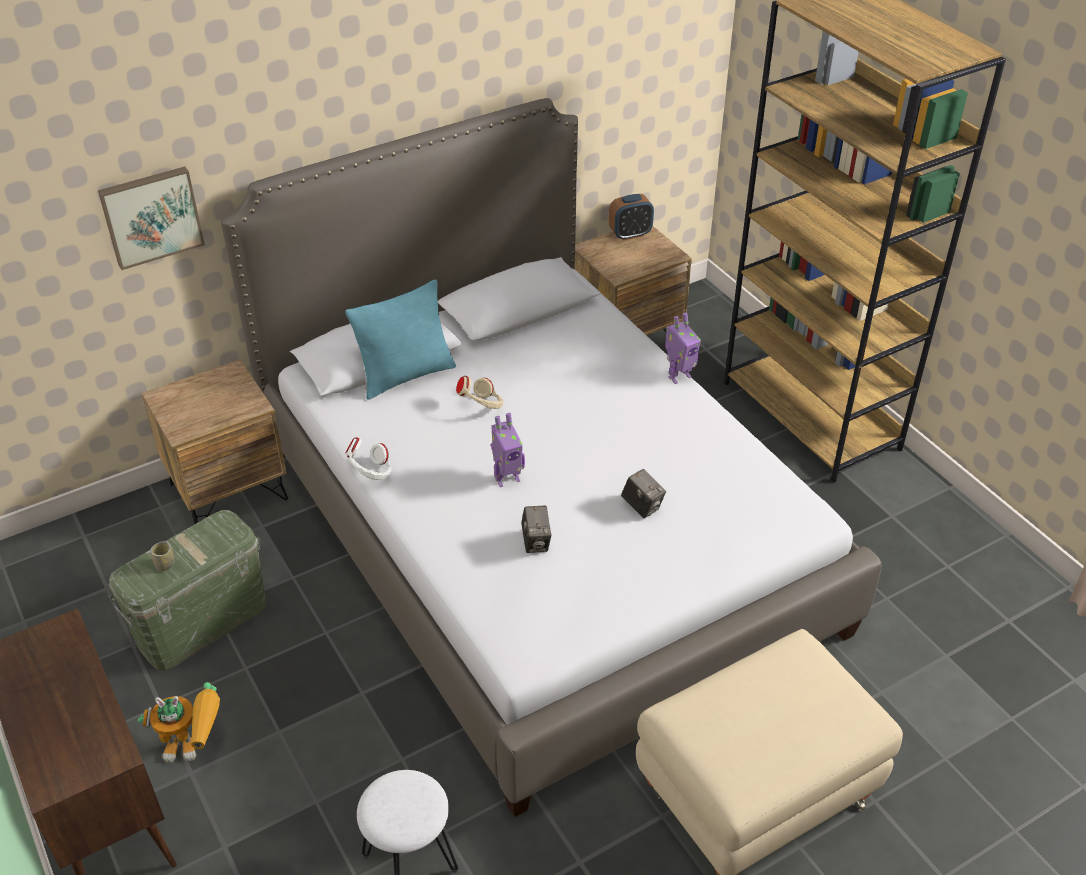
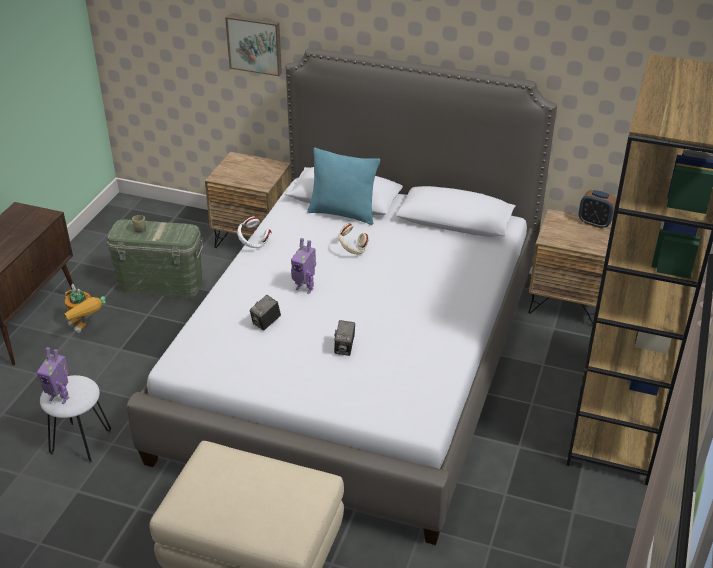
camera: 50 degrees right, 5 degrees down
toy robot [665,313,701,384] -> toy robot moved to [37,348,69,404]

